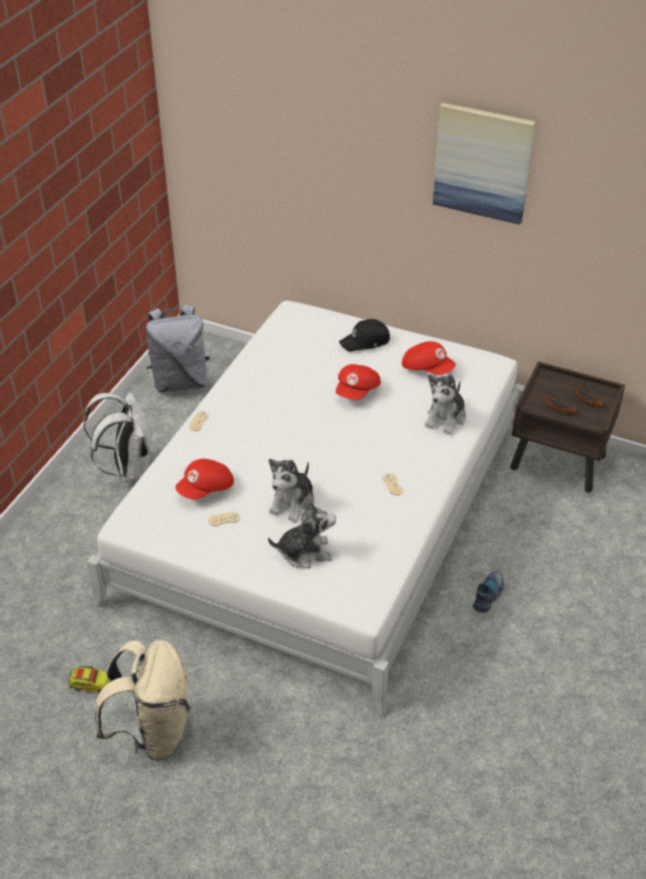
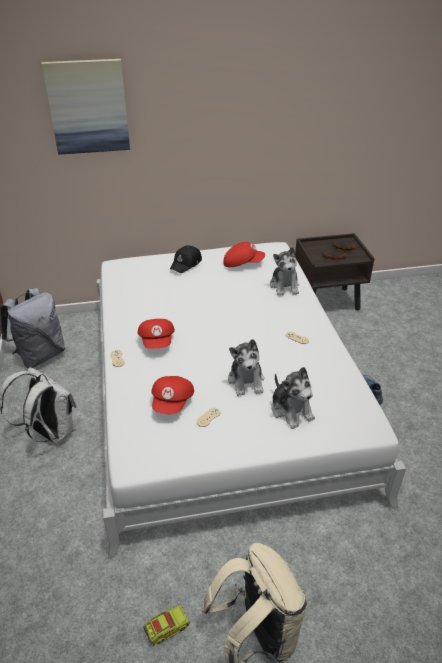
camera: 35 degrees left, 5 degrees down
plush toy [268,500,336,569] -> plush toy turned 105 degrees clockwise [271,367,315,429]
red cap [336,364,381,400] -> red cap moved to [138,319,175,349]
picture [433,103,536,225] -> picture moved to [41,59,130,155]

